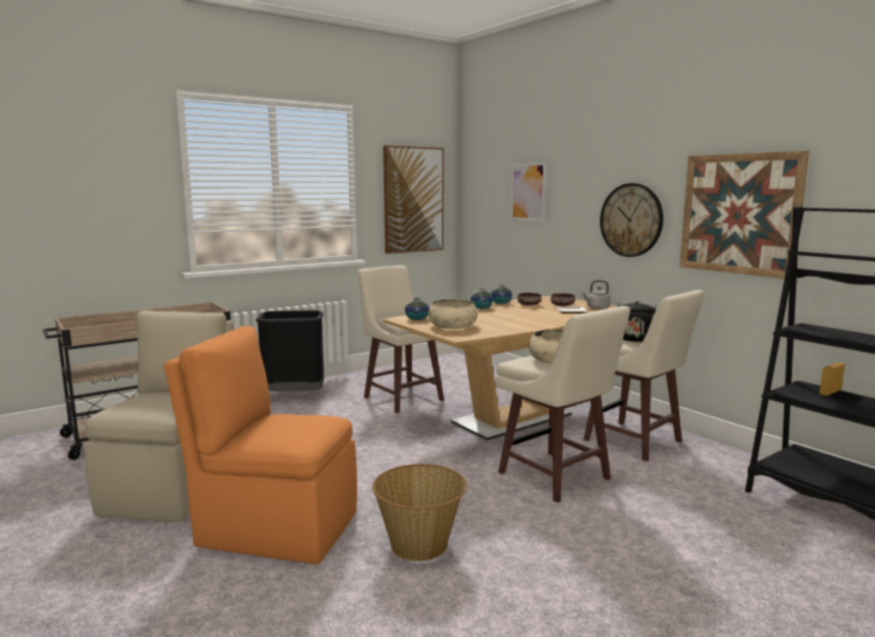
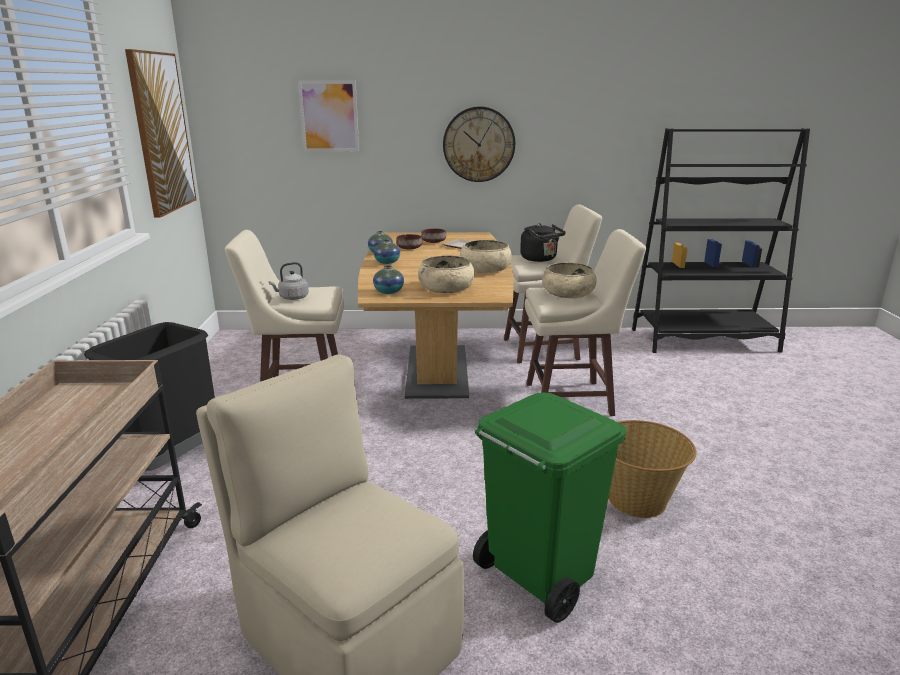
camera: 55 degrees left, 10 degrees up
orange chair [164,326,357,565] -> green trash can [473,392,626,623]
grey kettle [582,280,611,310] -> grey kettle moved to [269,262,309,300]
picture [680,151,809,279] -> none
none -> beige bowl [460,240,512,273]

